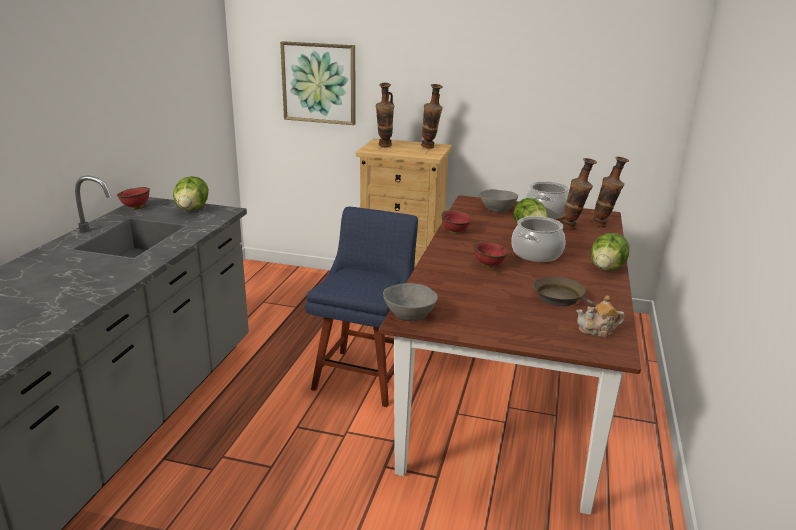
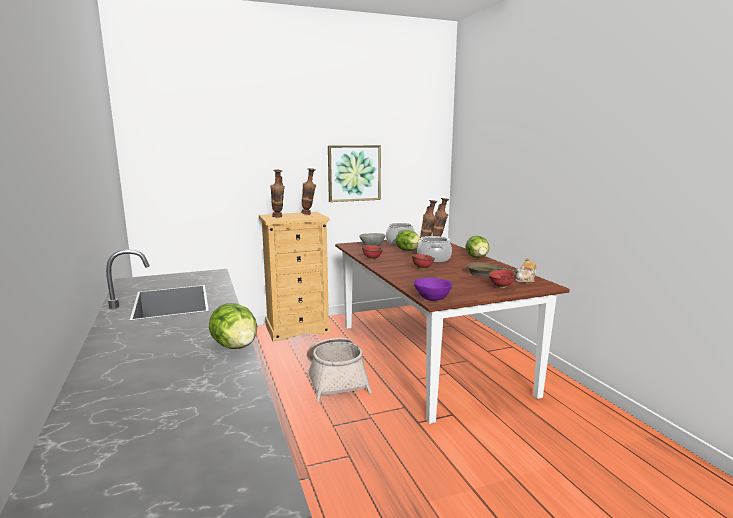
camera: 35 degrees left, 10 degrees down
red bowl [117,187,150,209] -> red bowl moved to [488,269,516,288]
lettuce [173,176,209,211] -> lettuce moved to [209,303,257,349]
picture [280,41,356,125] -> picture moved to [328,145,381,202]
blue chair [305,207,418,407] -> basket [307,337,372,401]
grey bowl [383,283,438,321] -> purple bowl [414,278,453,301]

